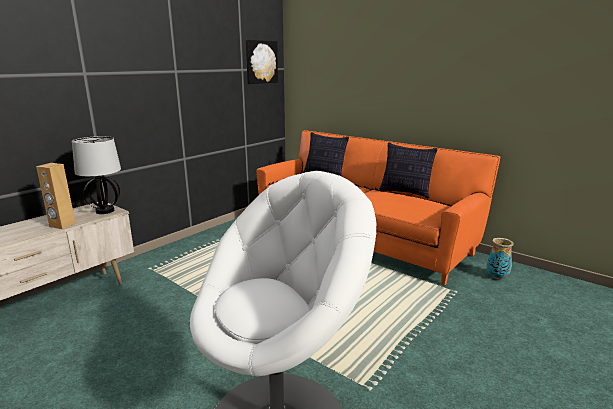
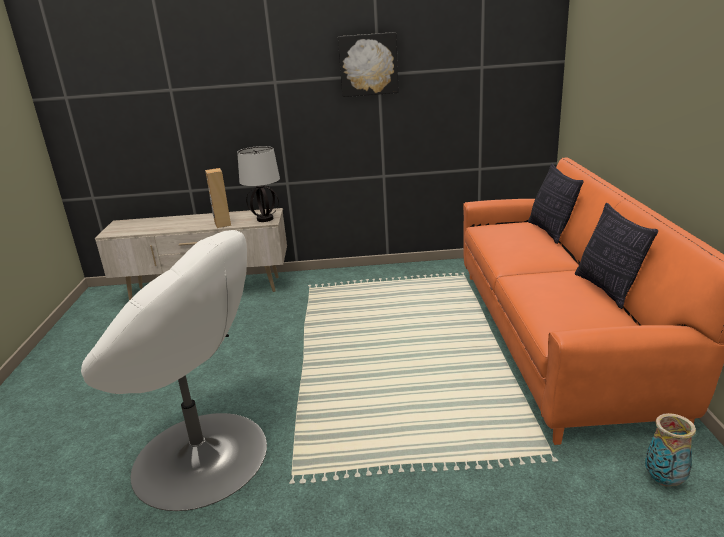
camera: 50 degrees right, 5 degrees up
picture [246,40,278,84] -> picture moved to [338,32,399,97]

